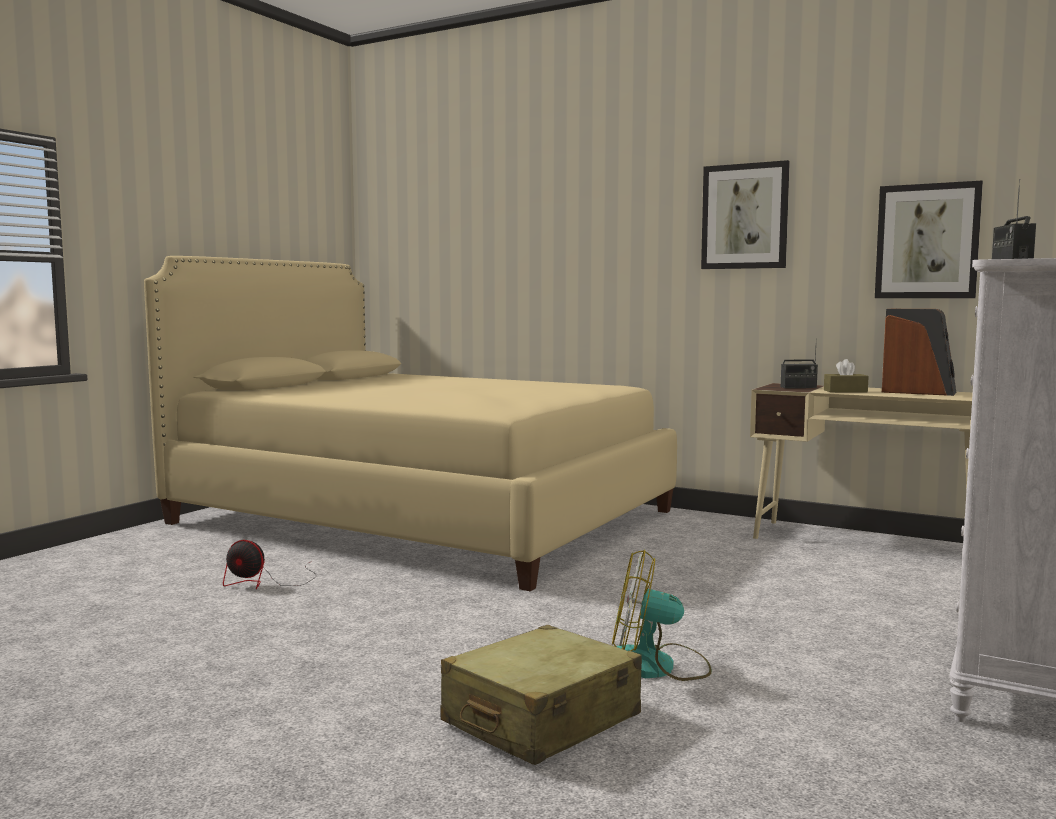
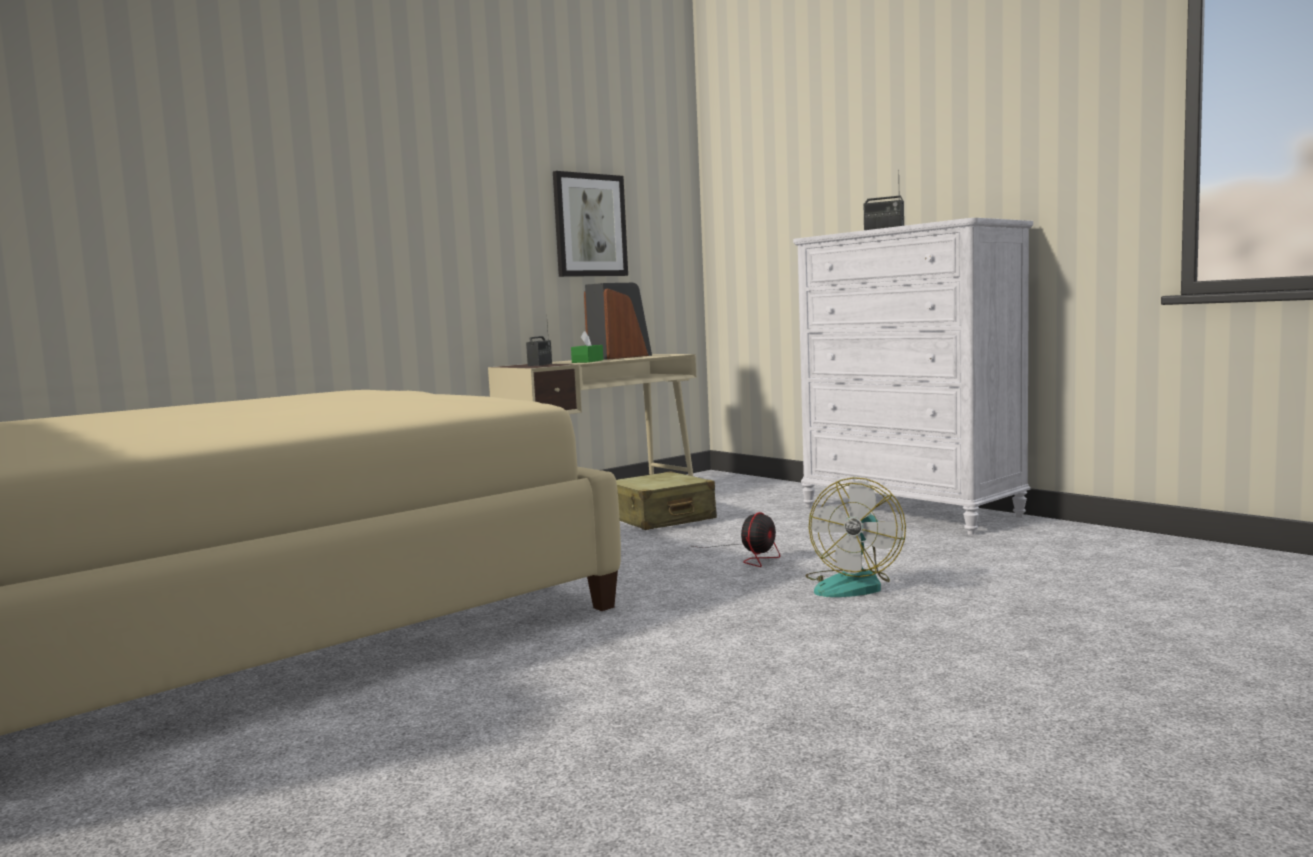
camera: 70 degrees left, 0 degrees up
fan [223,540,316,589] -> fan moved to [692,512,780,567]
beige suitcase [440,625,642,765] -> beige suitcase moved to [616,471,717,530]
picture [701,160,790,269] -> none
brown tissue box [824,359,869,392] -> green tissue box [571,331,603,363]

